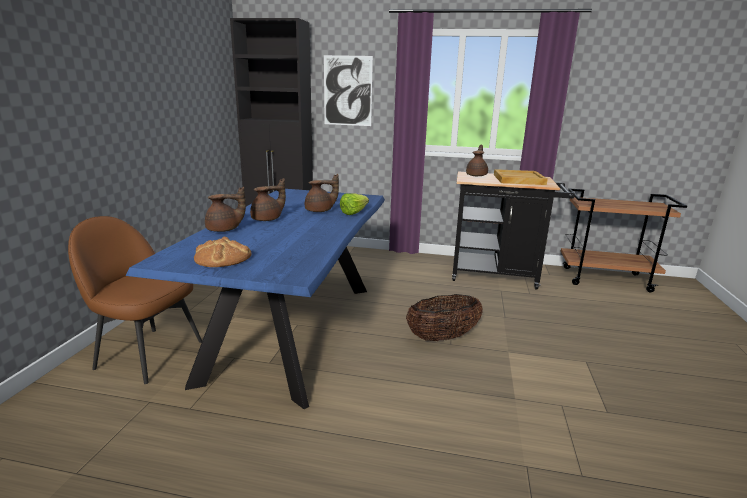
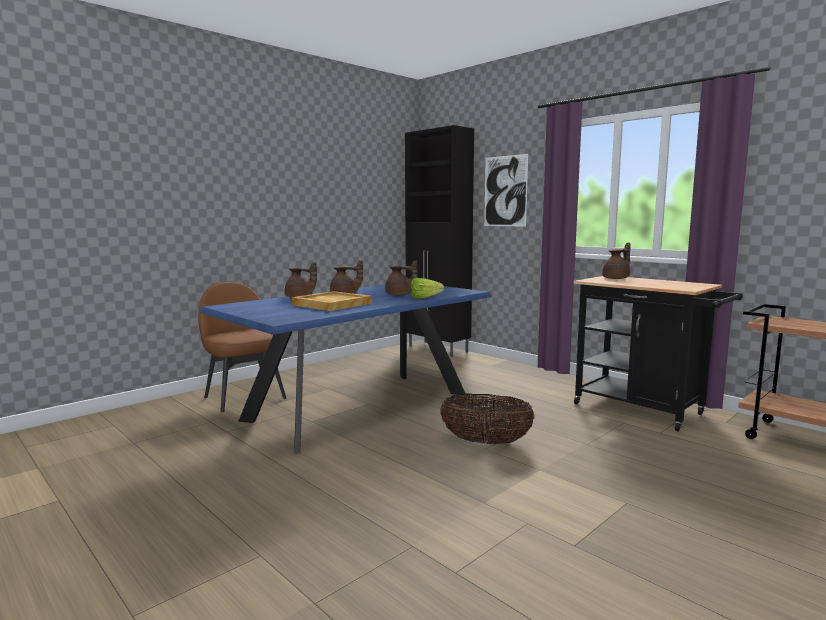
camera: 35 degrees right, 10 degrees down
bread [194,237,252,267] -> none
beige tray [494,169,548,185] -> beige tray moved to [292,291,372,311]

